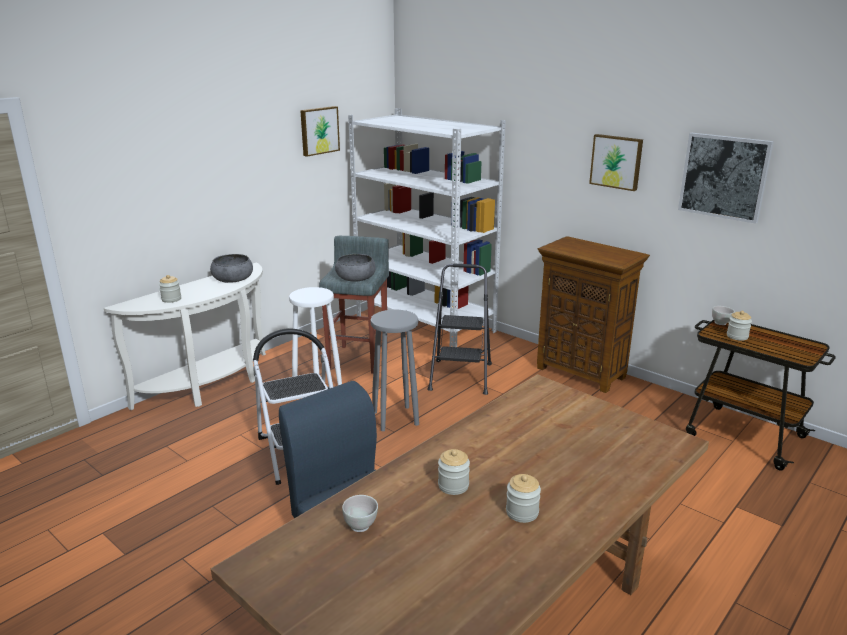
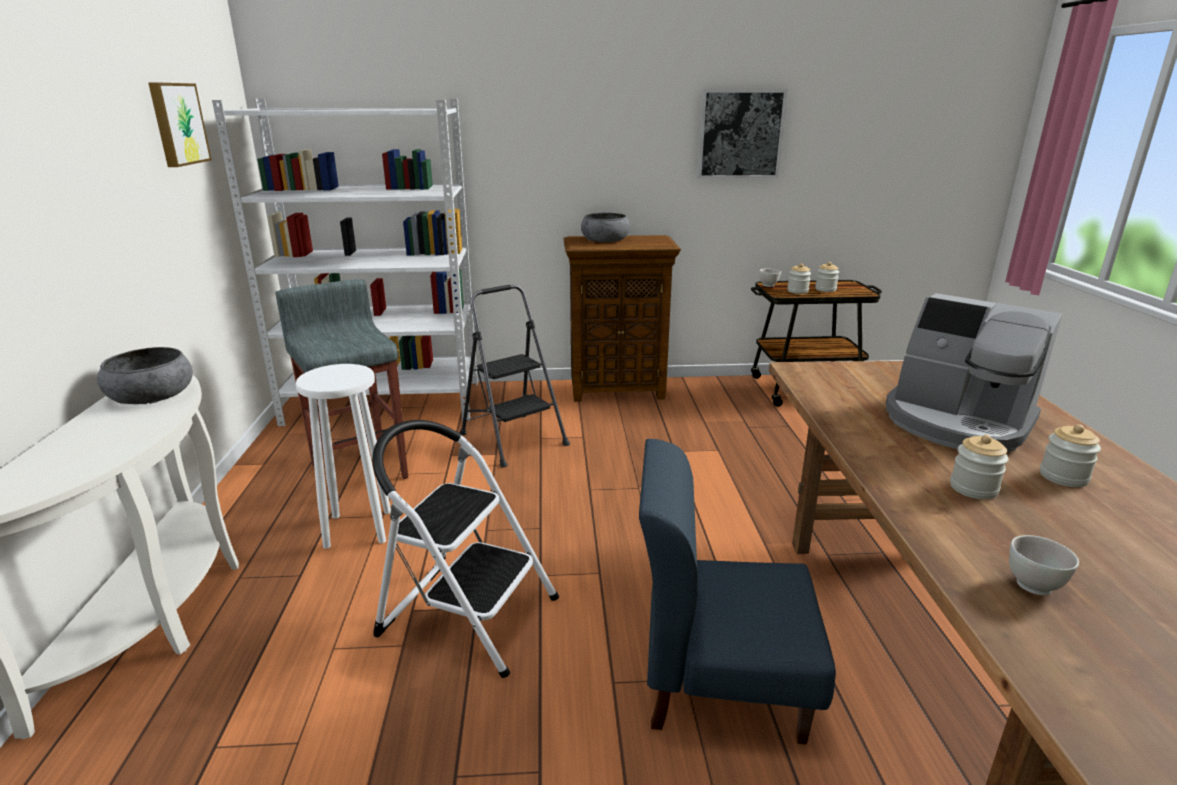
camera: 45 degrees left, 0 degrees up
jar [159,275,181,303] -> jar moved to [815,262,839,292]
grey bowl [335,254,376,281] -> grey bowl moved to [581,212,630,242]
grey stool [370,309,419,431] -> none
picture [589,134,643,191] -> none
none -> coffee machine [886,293,1062,453]

